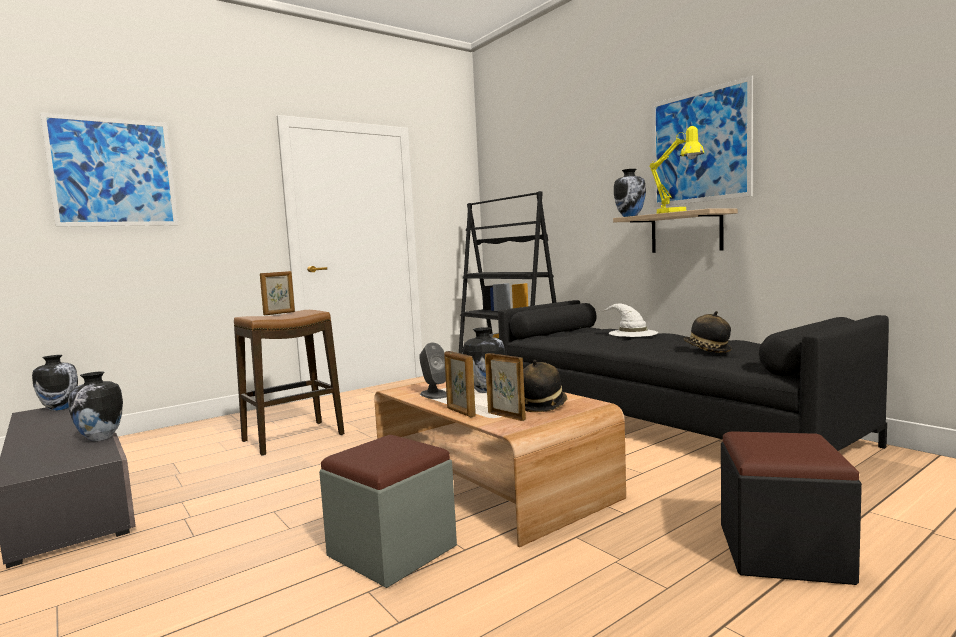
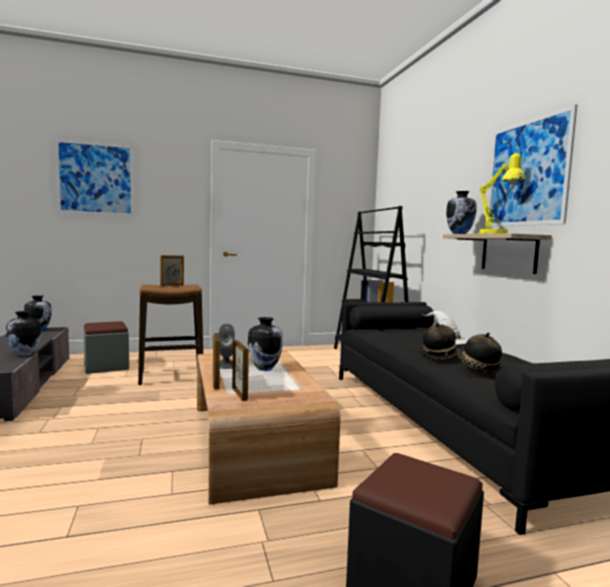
camera: 20 degrees right, 0 degrees up
grey ottoman [319,435,457,588] -> grey ottoman moved to [83,321,129,374]
hat [523,360,568,412] -> hat moved to [419,322,460,359]

